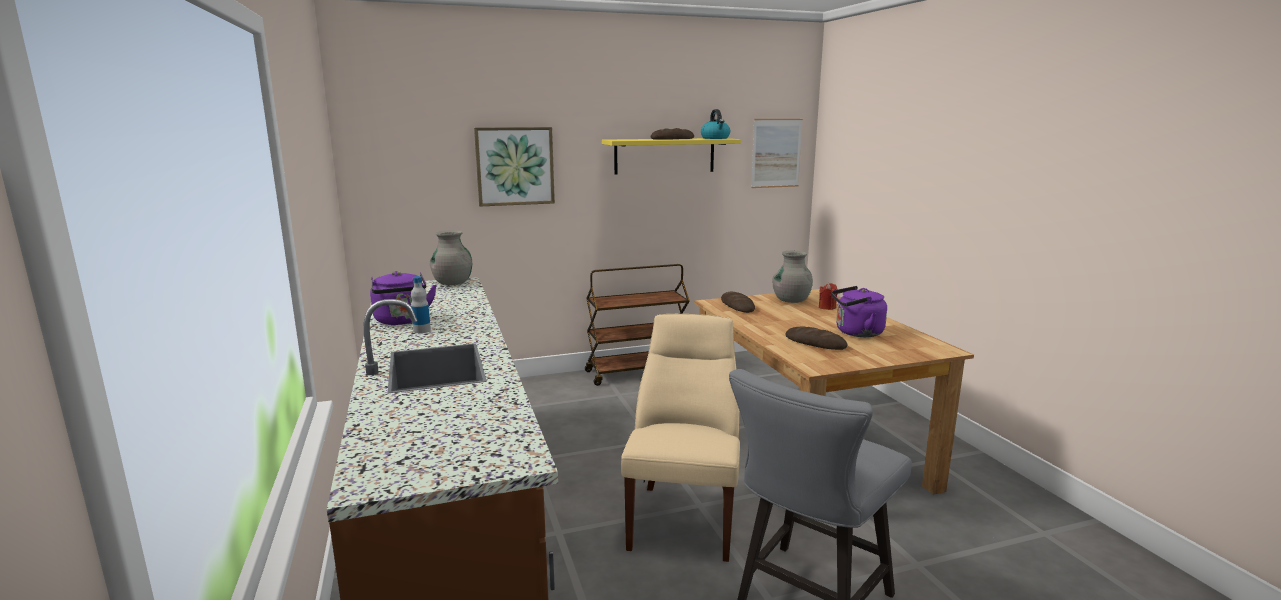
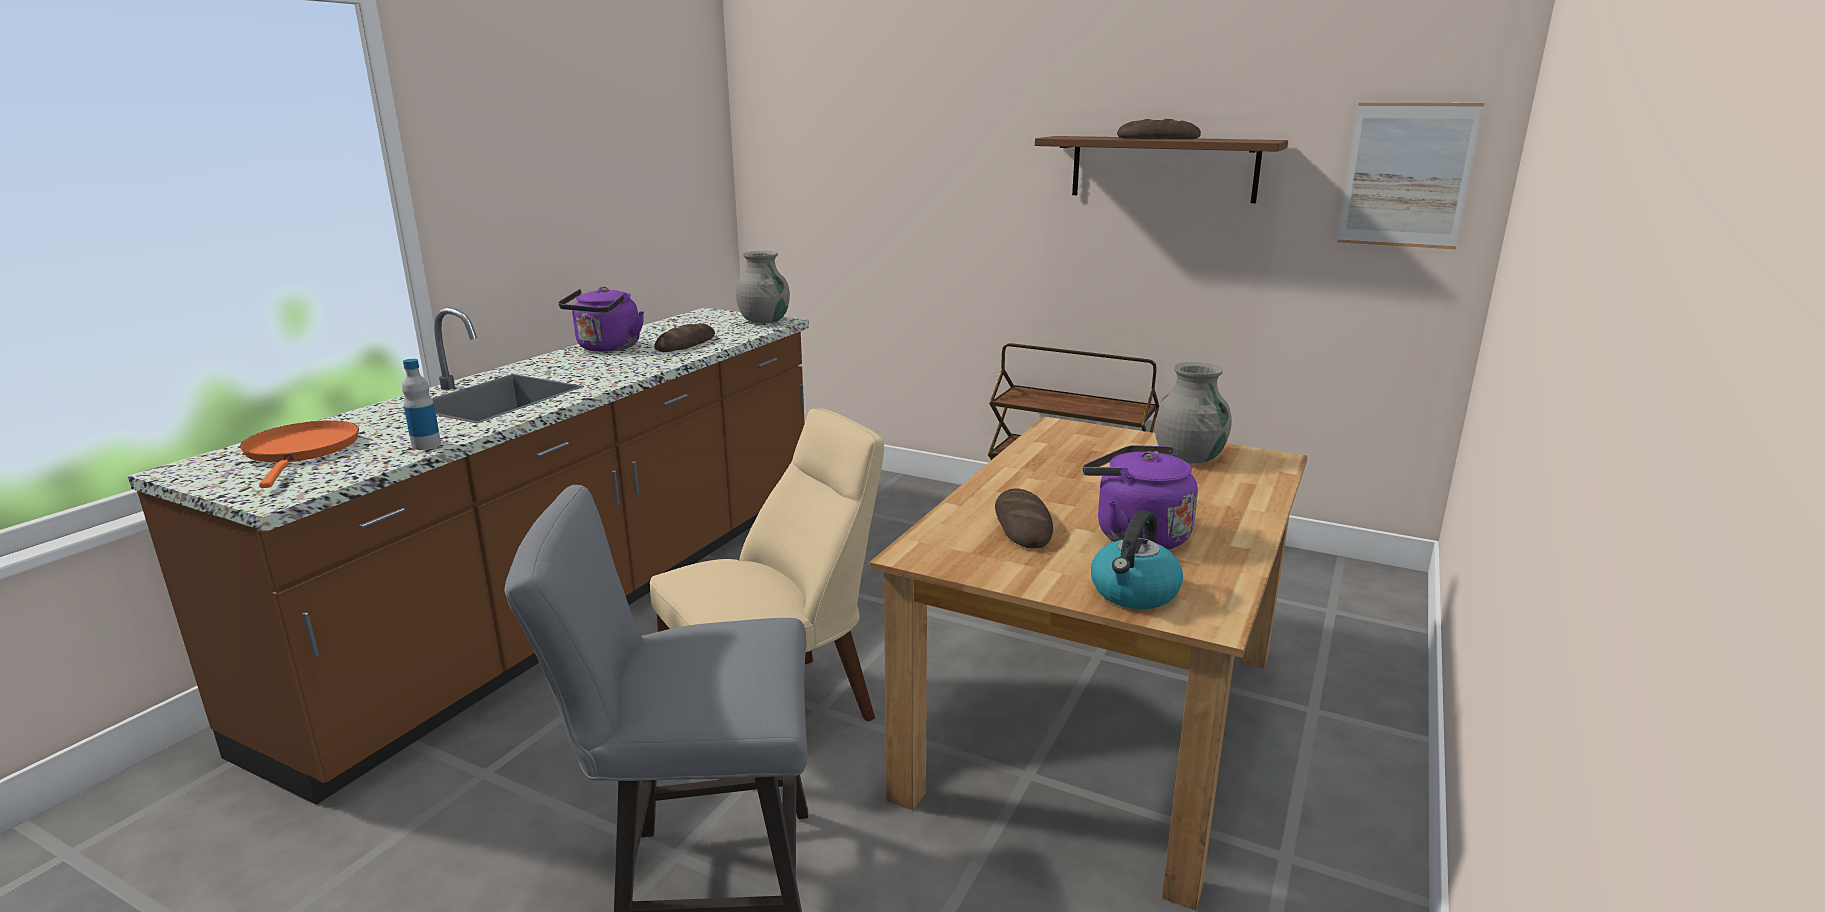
camera: 45 degrees right, 5 degrees up
bottle [411,276,431,333] -> bottle moved to [402,359,441,450]
picture [474,127,555,206] -> none
yellow shelf [602,138,741,175] -> brown shelf [1035,136,1288,203]
kettle [701,109,730,139] -> kettle moved to [1091,510,1183,609]
bread [721,291,755,313] -> bread moved to [654,323,715,352]
red candle [819,283,838,310] -> none
none -> orange frying pan [240,420,359,488]

